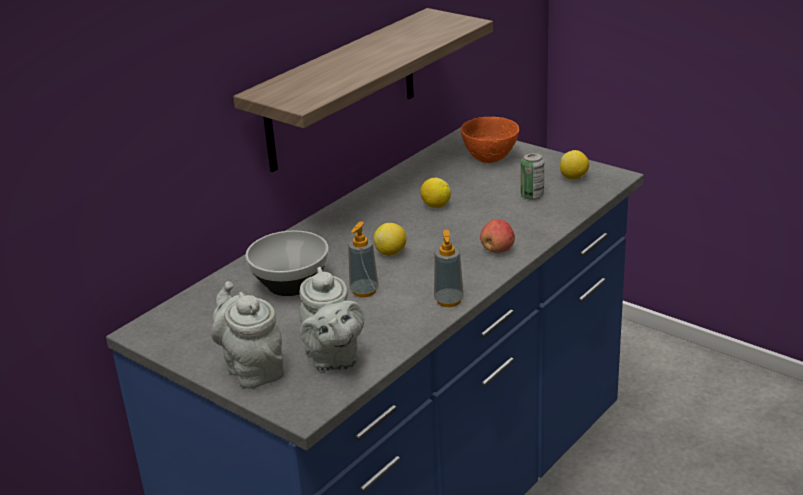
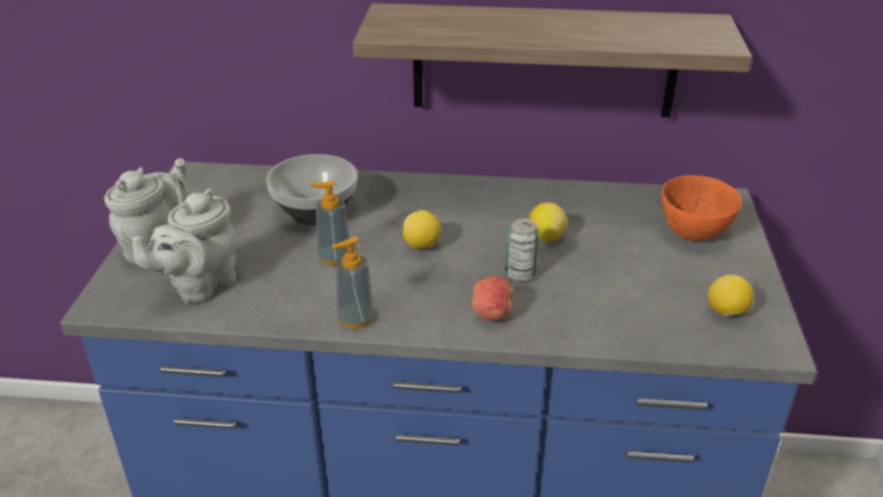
camera: 55 degrees right, 5 degrees up
can [521,152,544,200] -> can moved to [505,218,539,281]

